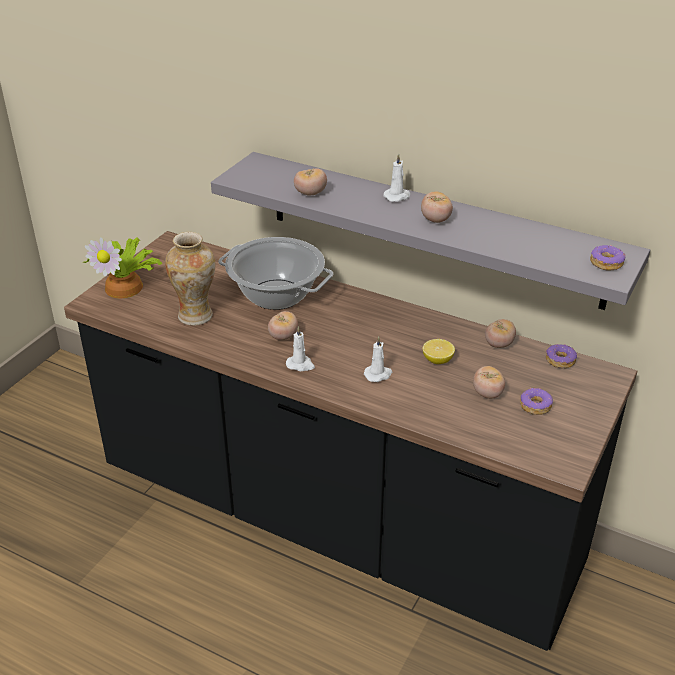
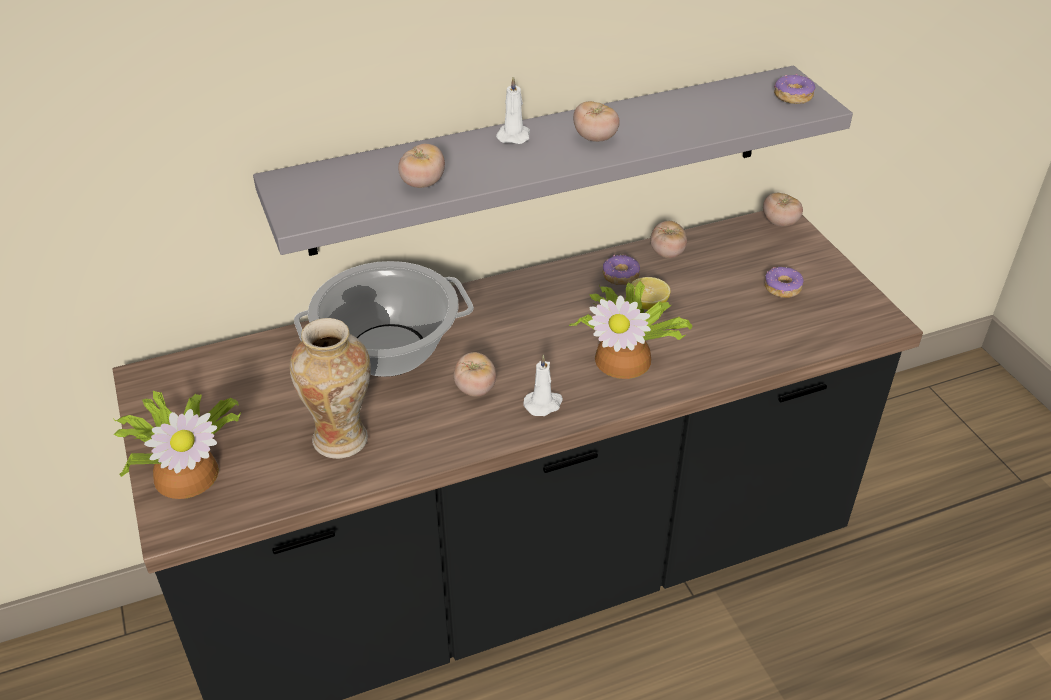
camera: 50 degrees left, 5 degrees up
white candle [364,337,392,382] -> potted plant [569,281,692,379]
tomato [473,366,505,399] -> tomato moved to [763,193,803,227]
donut [546,344,577,369] -> donut moved to [603,254,640,285]

